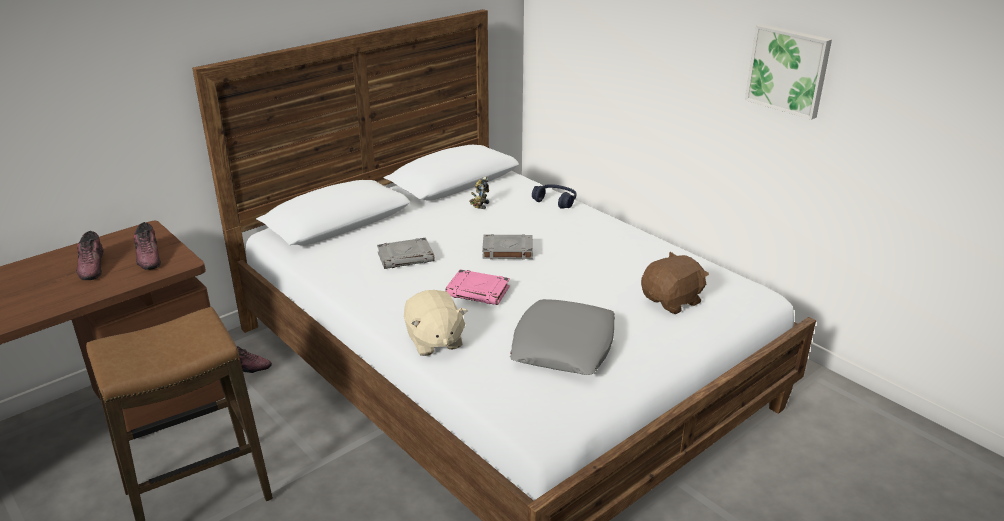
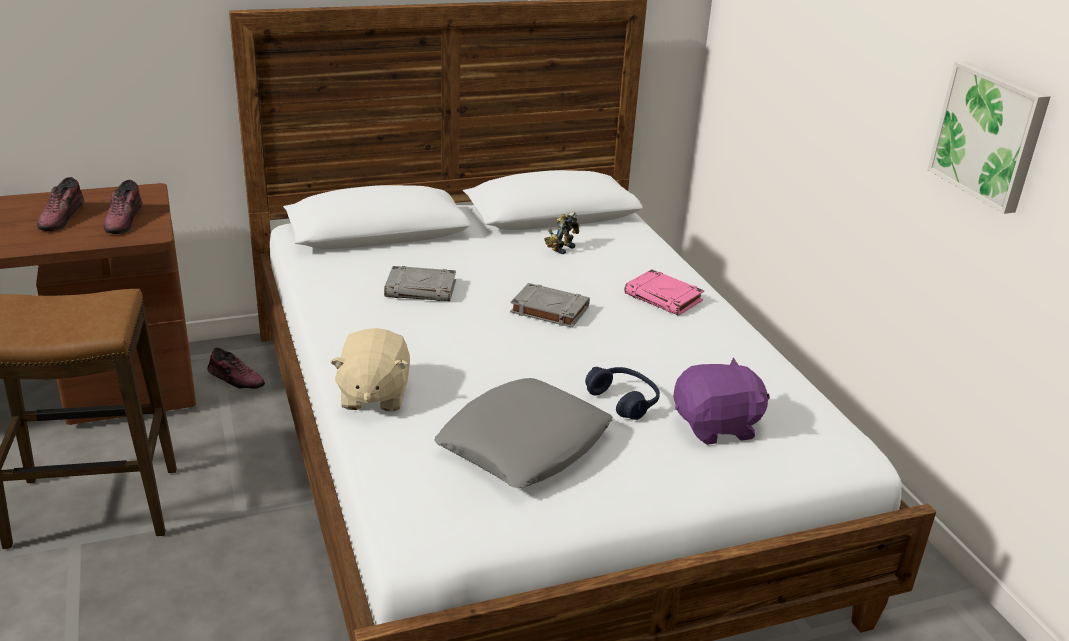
camera: 20 degrees right, 0 degrees up
pink book [445,269,510,305] -> pink book moved to [624,269,704,316]
blue headphones [532,184,576,209] -> blue headphones moved to [585,367,660,420]
brown plush toy [641,252,709,314] -> purple plush toy [673,357,770,445]

